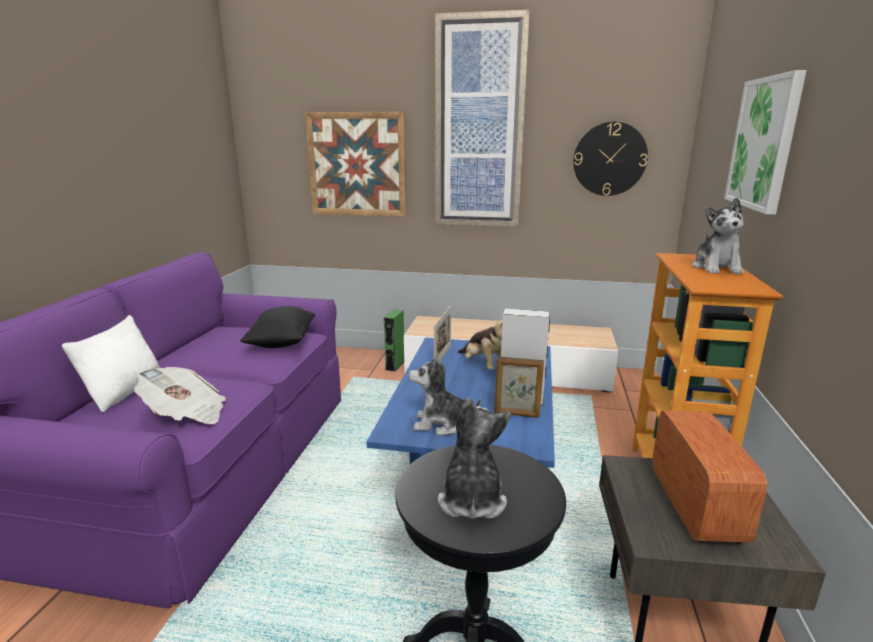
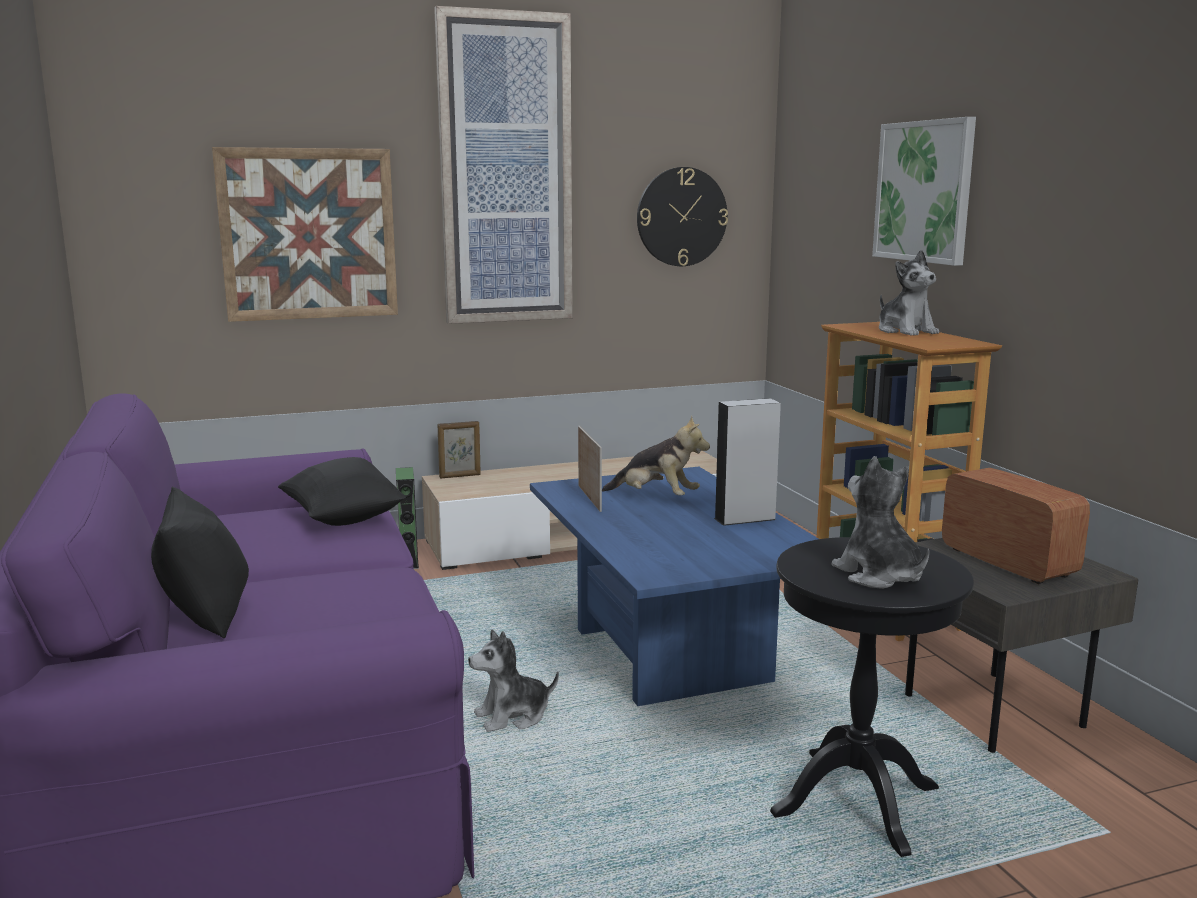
camera: 30 degrees left, 5 degrees down
white pillow [62,315,160,412] -> black pillow [151,487,249,638]
newspaper [134,367,226,424] -> none
plush toy [409,355,481,436] -> plush toy moved to [468,629,559,732]
picture frame [494,356,544,418] -> picture frame moved to [437,421,481,479]

